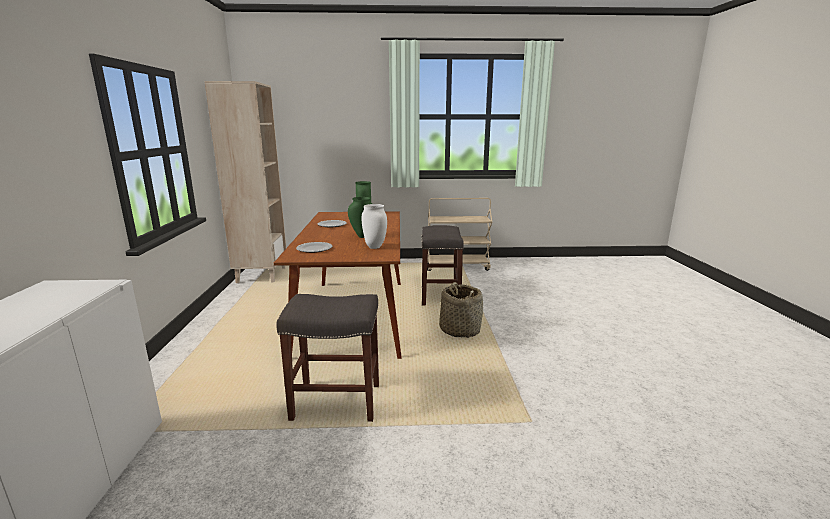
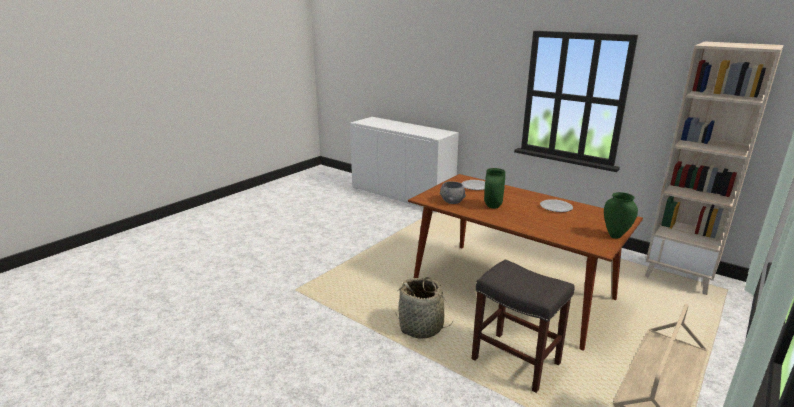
camera: 130 degrees right, 5 degrees up
grey stool [276,294,379,422] -> none
white vase [362,204,387,249] -> grey bowl [440,181,466,204]

